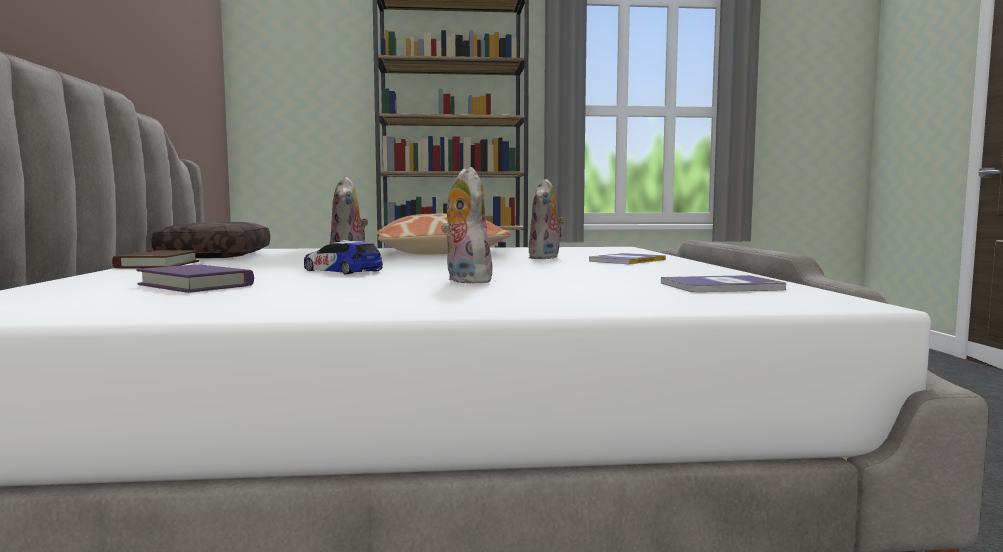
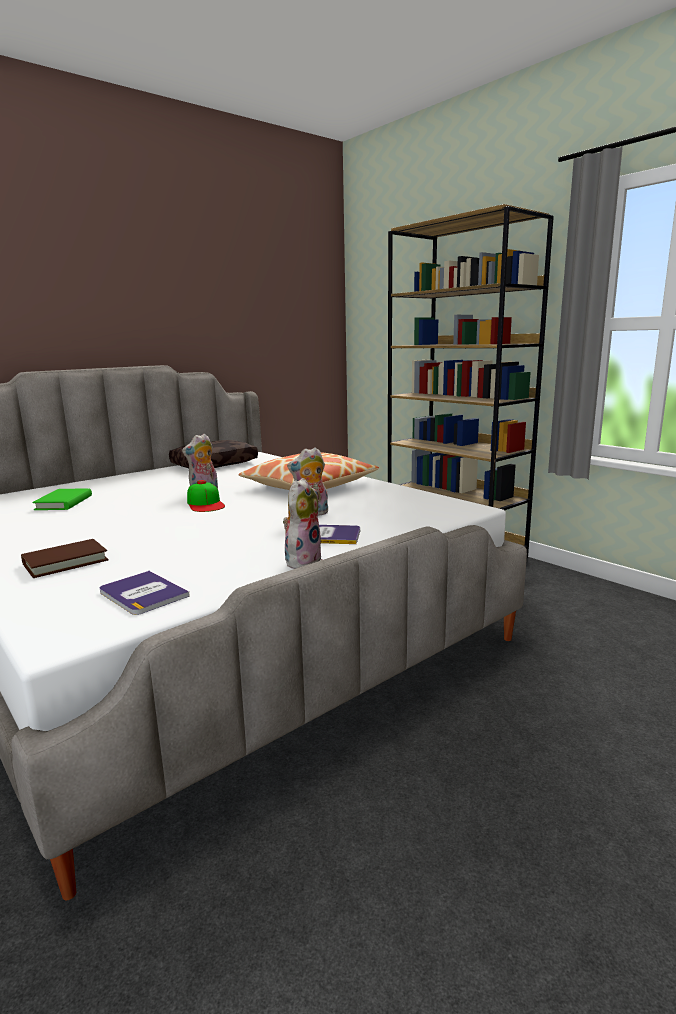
camera: 55 degrees right, 10 degrees up
brown book [112,250,199,269] -> brown book moved to [21,539,108,578]
purple book [137,265,254,293] -> green book [32,488,92,510]
toy car [304,240,383,274] -> none
plush toy [441,167,492,284] -> plush toy moved to [283,478,323,569]
none -> cap [187,480,225,512]

